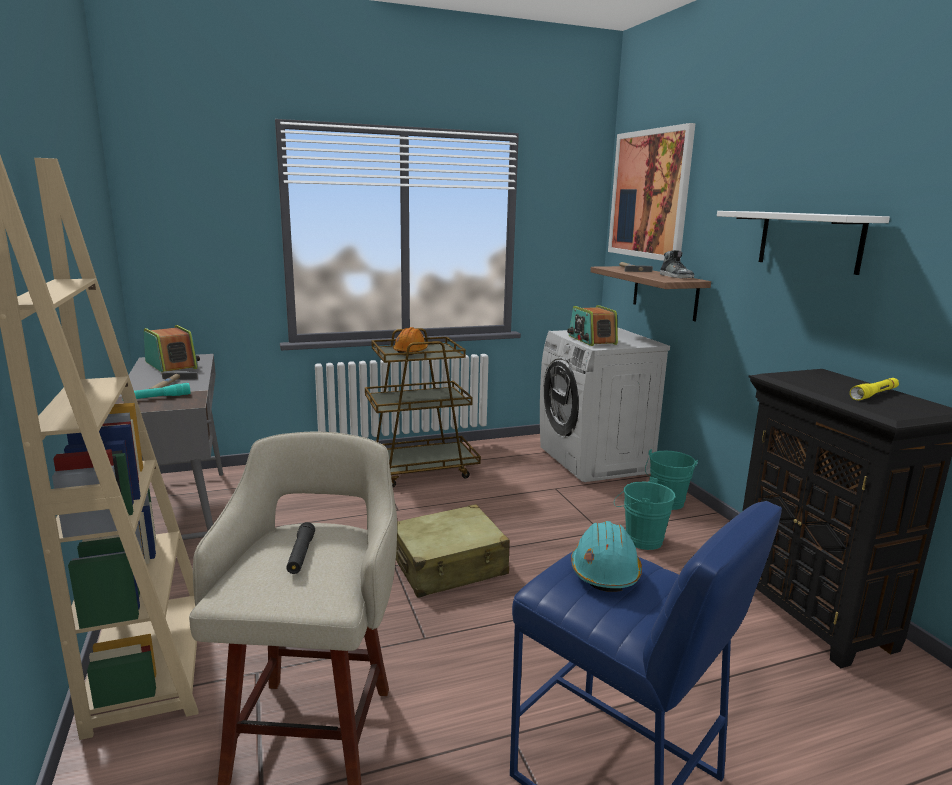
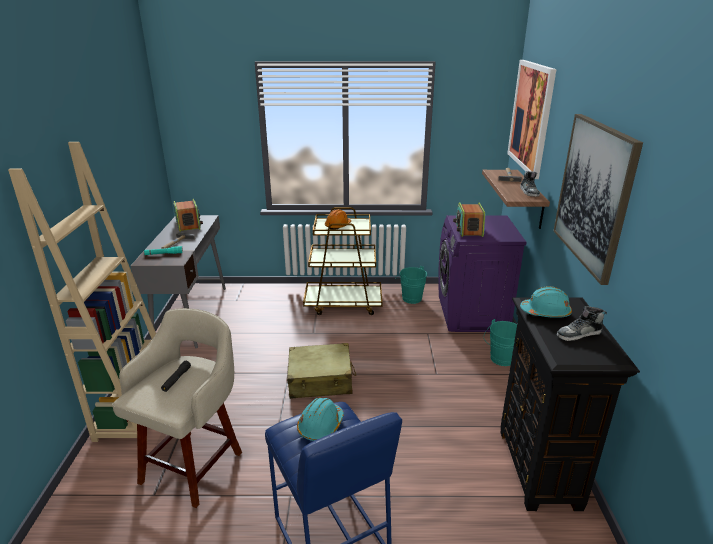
camera: 20 degrees right, 10 degrees up
white washing machine [540,328,670,482] -> purple washing machine [438,215,527,332]
turquoise bucket [614,477,675,550] -> turquoise bucket moved to [395,266,427,304]
white shelf [717,211,890,275] -> picture [553,114,643,285]
yellow flashlight [850,378,899,400] -> shoe [557,306,607,341]
none -> turquoise hard hat [520,286,572,318]

